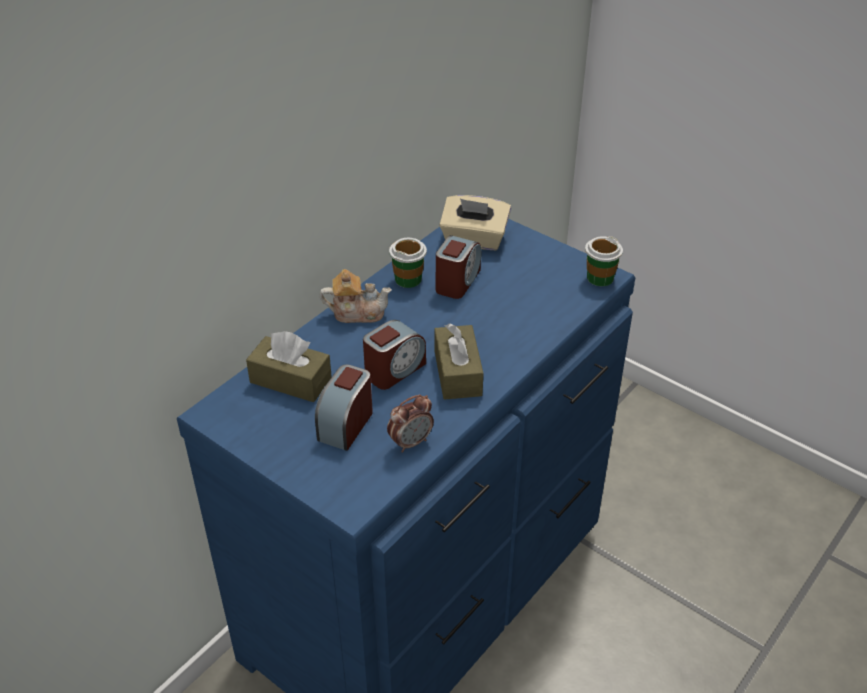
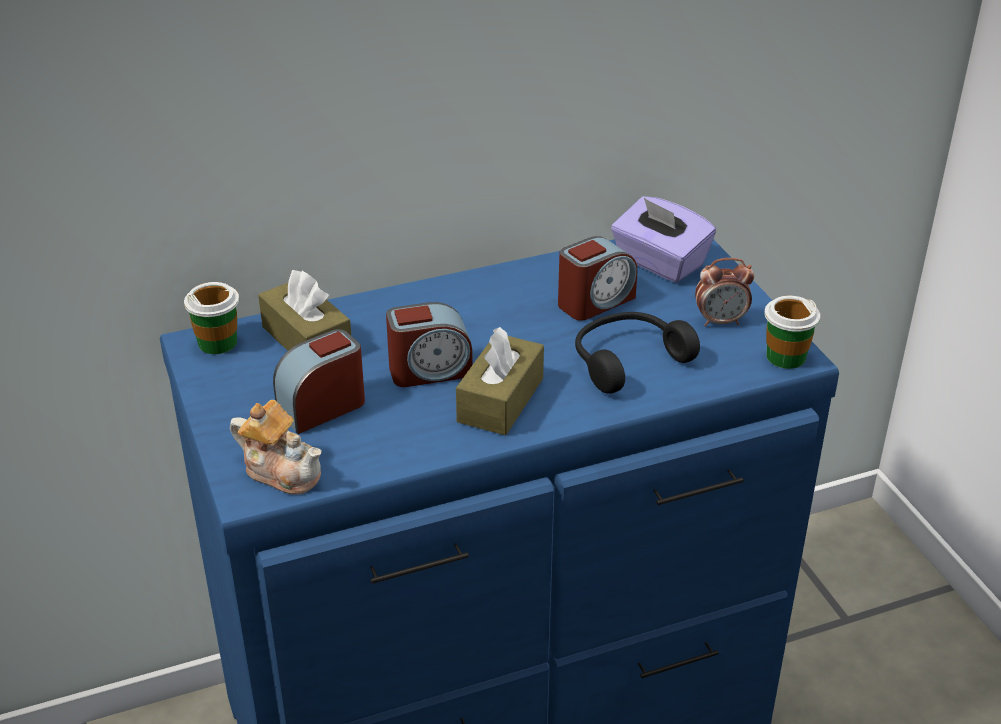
camera: 30 degrees right, 5 degrees down
teapot [319,269,392,323] -> teapot moved to [230,400,322,495]
alarm clock [387,395,434,453] -> alarm clock moved to [695,258,754,326]
cup [389,238,427,288] -> cup moved to [184,282,239,354]
beige tissue box [439,195,511,250] -> purple tissue box [611,196,716,283]
none -> black headphones [575,312,700,394]

